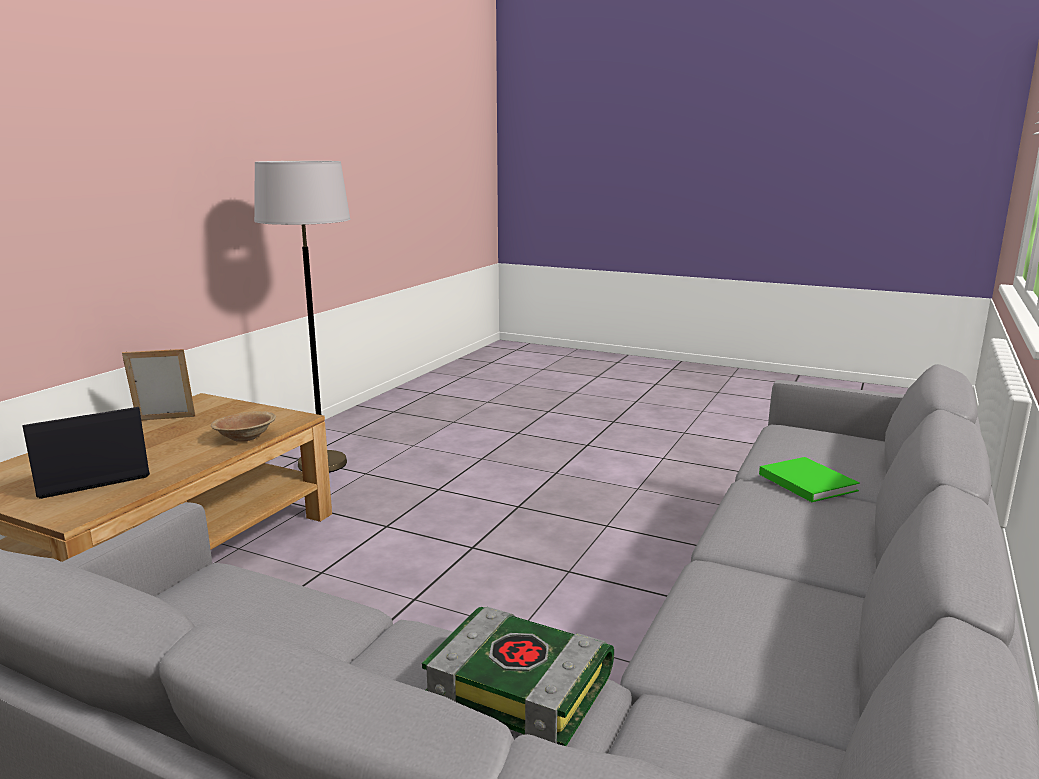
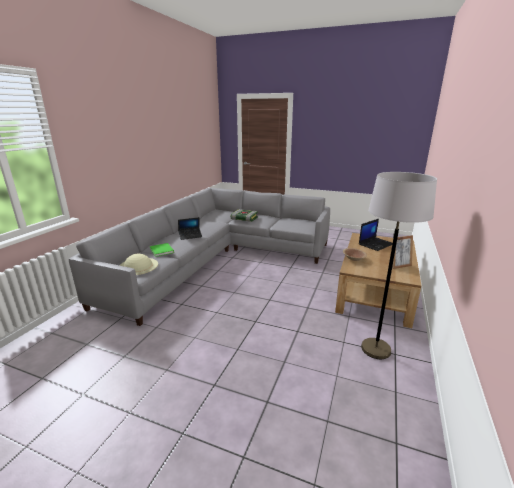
camera: 175 degrees right, 5 degrees up
none -> beige hat [119,254,158,275]
none -> laptop [178,217,202,240]

